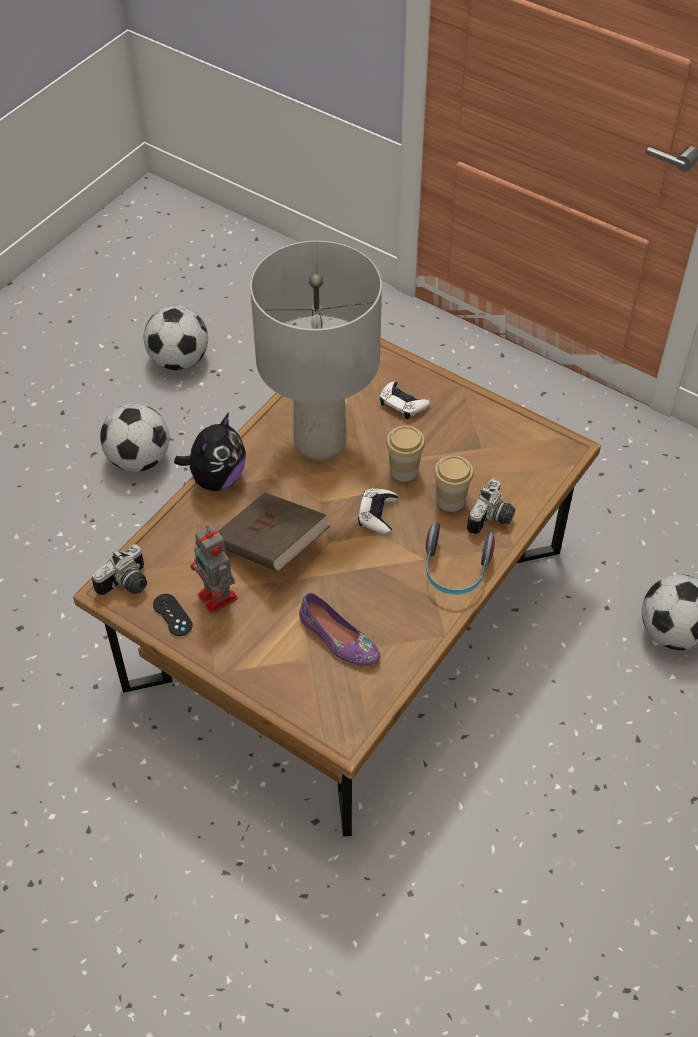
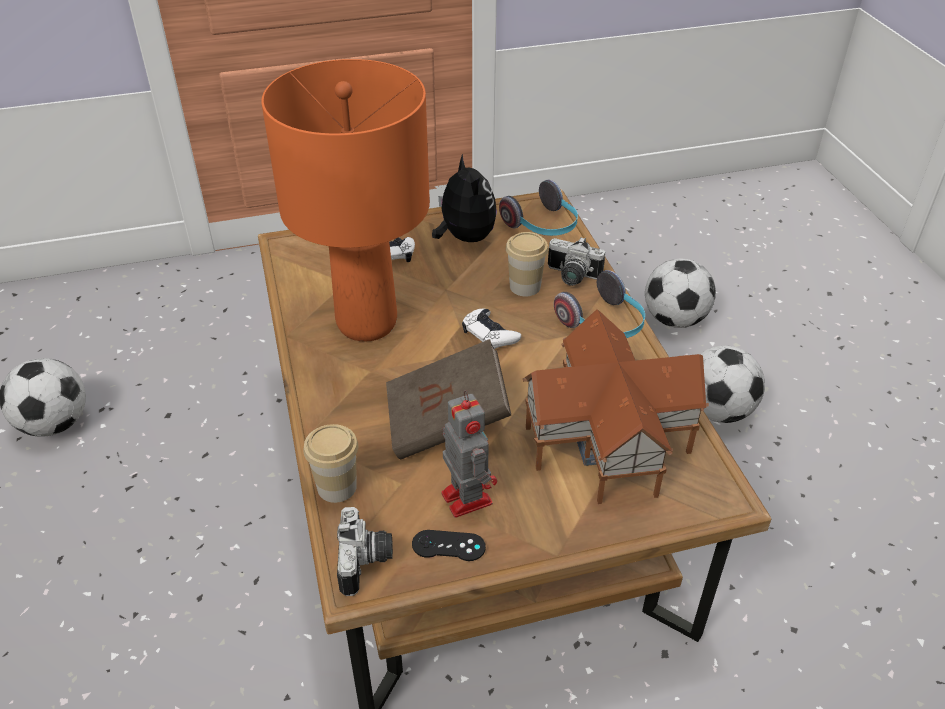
camera: 50 degrees left, 10 degrees down
football [100,404,169,472] -> football moved to [700,346,765,423]
plush toy [174,413,246,491] -> plush toy moved to [432,154,497,242]
toy robot [190,525,238,613] -> toy robot turned 120 degrees counterclockwise [442,390,497,518]
grey table lamp [250,241,382,461] -> orange table lamp [261,59,430,342]
purple shoe [299,593,380,666] -> toy house [523,309,709,504]
cup [386,426,425,481] -> cup moved to [304,424,358,503]
camera [467,479,515,535] -> camera turned 135 degrees clockwise [548,237,605,286]
none -> headphones [499,180,578,236]

